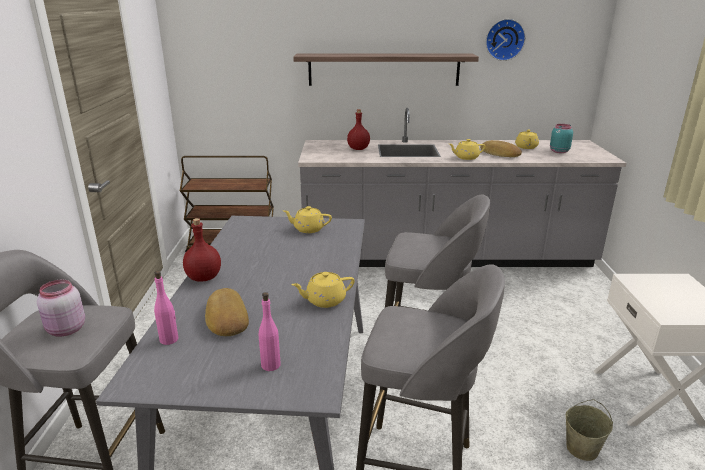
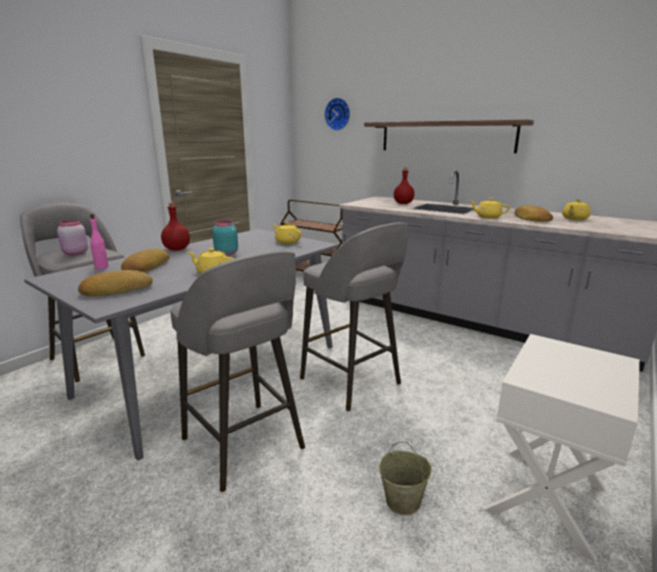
camera: 35 degrees right, 5 degrees down
pink bottle [259,292,280,371] -> bread [78,270,153,296]
wall clock [486,19,526,61] -> wall clock moved to [324,98,350,131]
turquoise jar [550,124,573,153] -> turquoise jar moved to [212,220,238,256]

